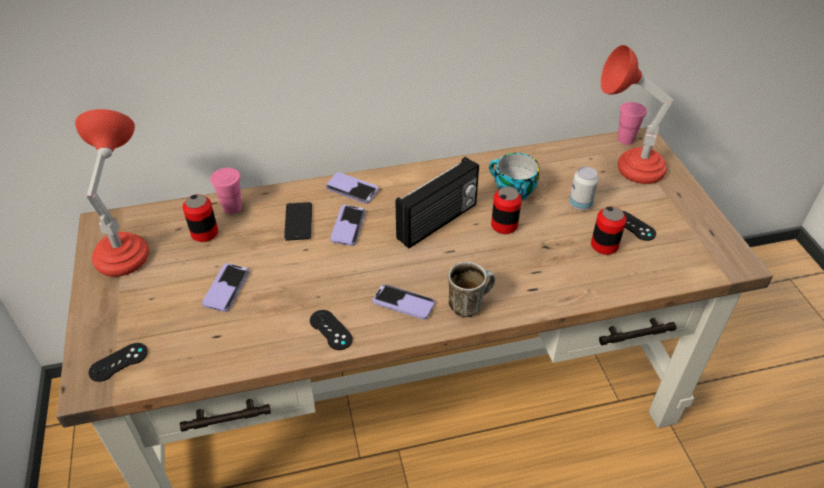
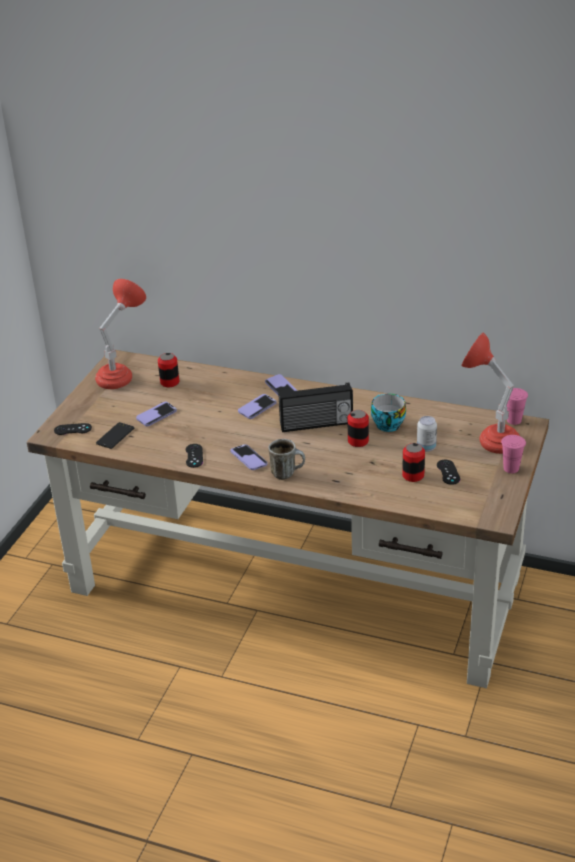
camera: 35 degrees right, 10 degrees down
pink cup [210,168,242,214] -> pink cup moved to [501,435,526,473]
phone [284,202,312,241] -> phone moved to [96,422,135,449]

